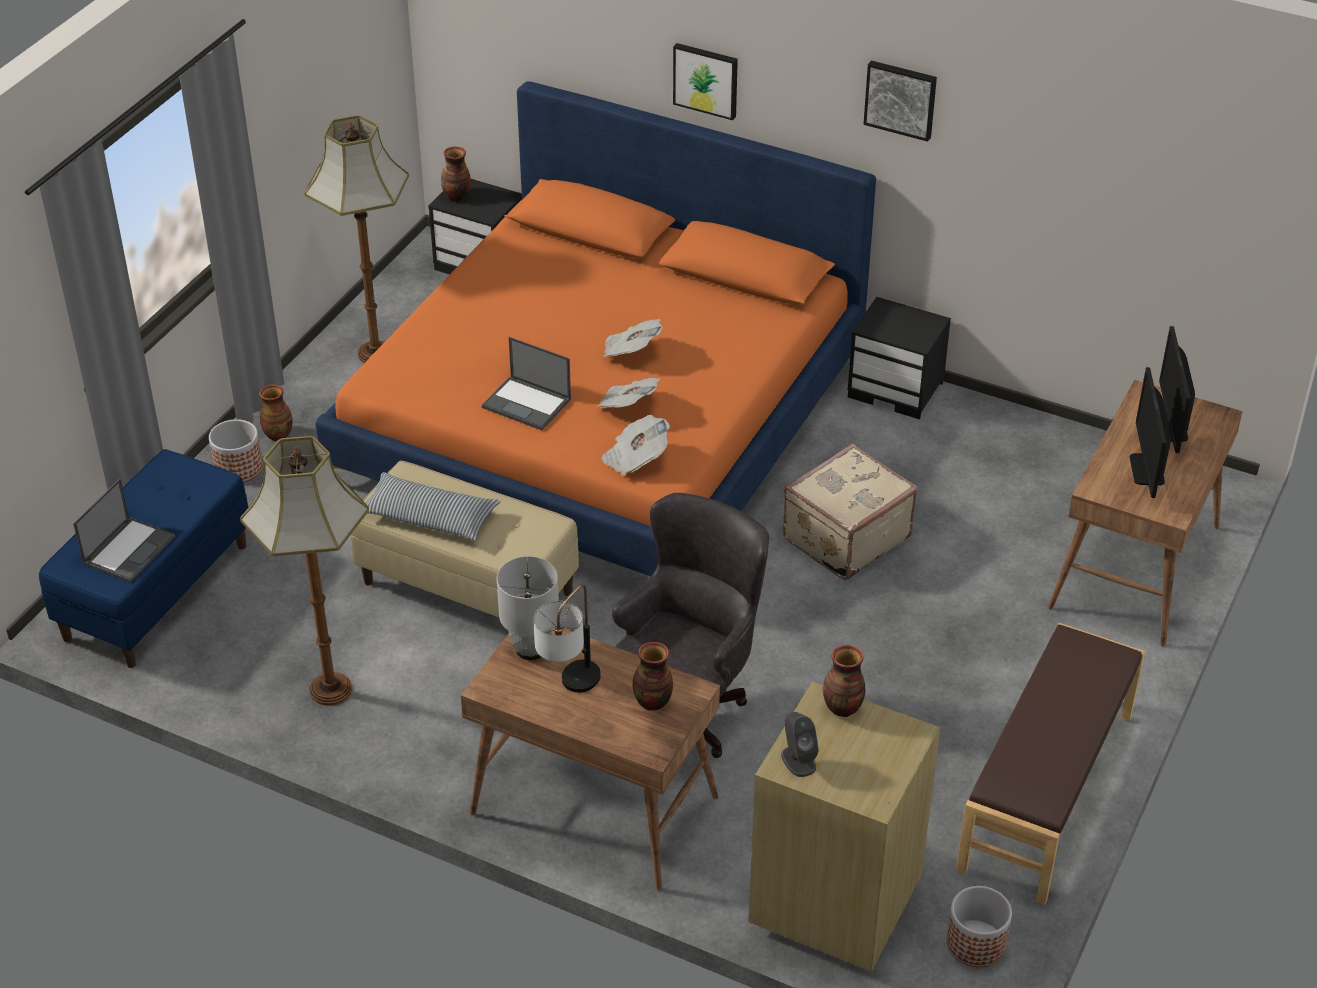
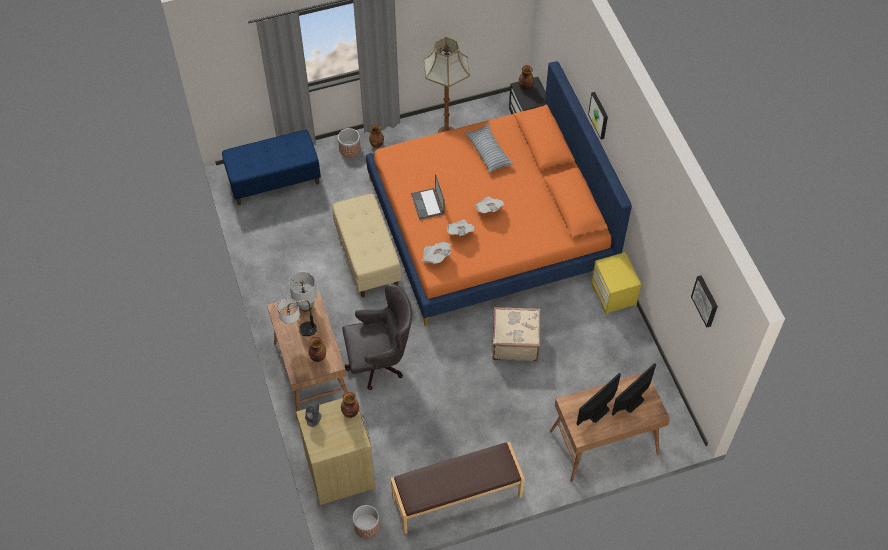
camera: 45 degrees right, 15 degrees up
laptop [73,479,175,583] -> none
floor lamp [240,436,369,706] -> none
pillow [366,472,501,541] -> pillow moved to [465,124,514,173]
black nightstand [847,297,951,419] -> yellow nightstand [591,252,641,315]
picture [863,61,937,142] -> picture moved to [691,276,718,327]

